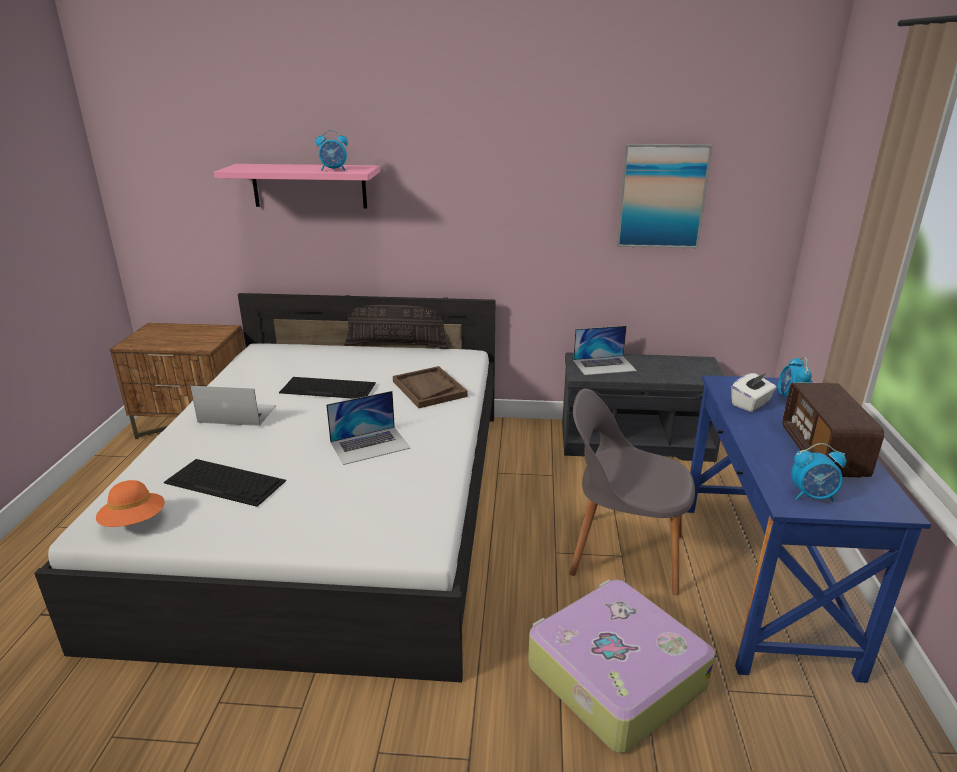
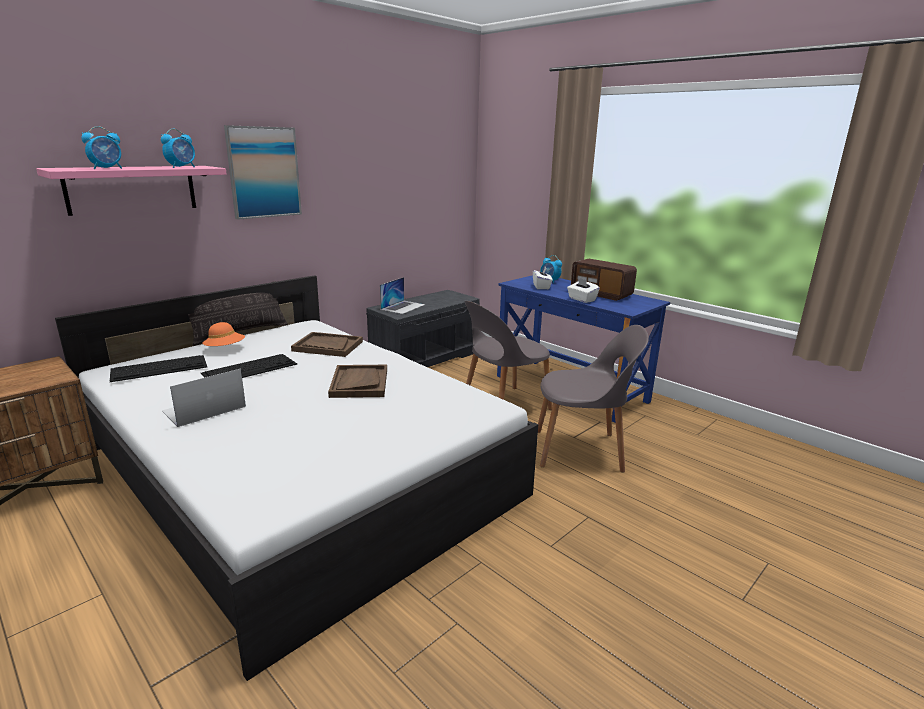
camera: 50 degrees left, 5 degrees down
orange hat [96,480,165,527] -> orange hat moved to [202,322,245,346]
keyboard [164,459,286,507] -> keyboard moved to [110,355,207,382]
laptop [326,391,410,465] -> brown tray [328,365,387,398]
suitcase [528,579,715,753] -> grey chair [538,325,649,473]
picture [616,144,713,248] -> picture moved to [224,125,302,220]
alarm clock [791,443,846,502] -> alarm clock moved to [81,126,122,169]
none -> white tissue box [567,278,600,303]

